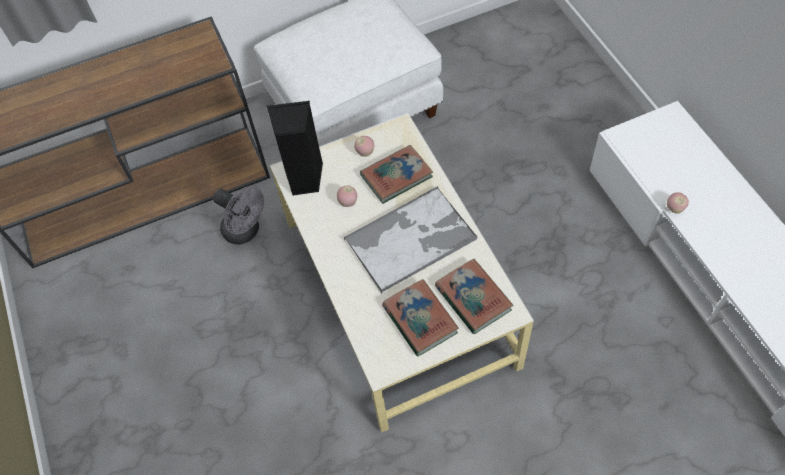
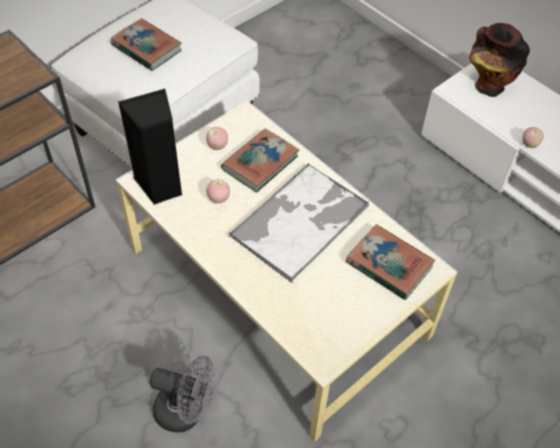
camera: 25 degrees left, 5 degrees down
grey fan [213,186,264,245] -> grey fan moved to [150,356,216,432]
book [382,279,459,356] -> book moved to [111,18,182,71]
none -> vase [469,23,530,97]

